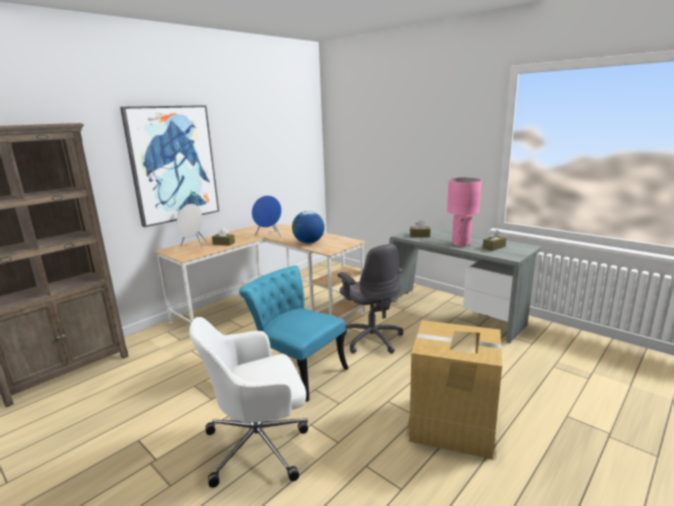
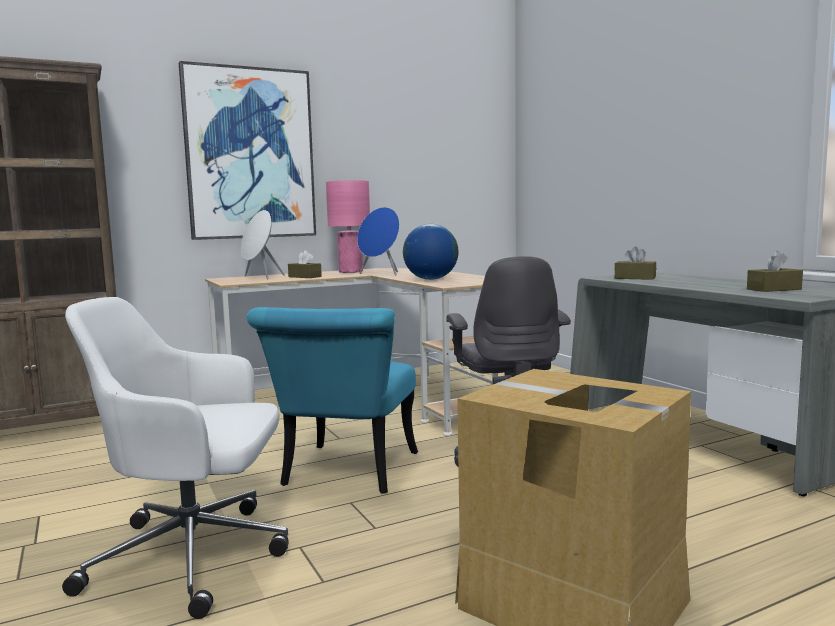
camera: 20 degrees right, 10 degrees down
turquoise chair [239,265,349,402] -> turquoise chair turned 135 degrees counterclockwise [247,307,418,494]
pink table lamp [447,177,482,246] -> pink table lamp moved to [326,180,370,273]

